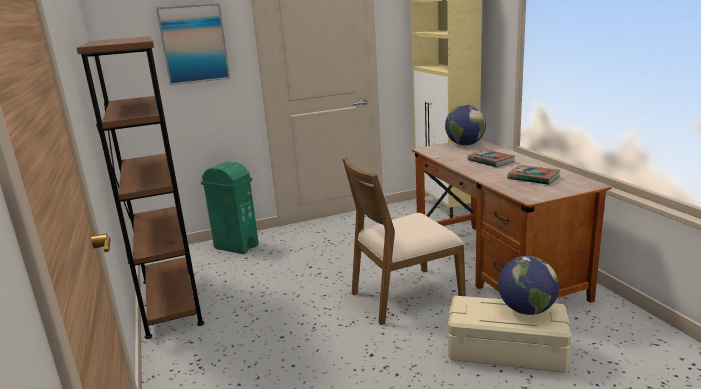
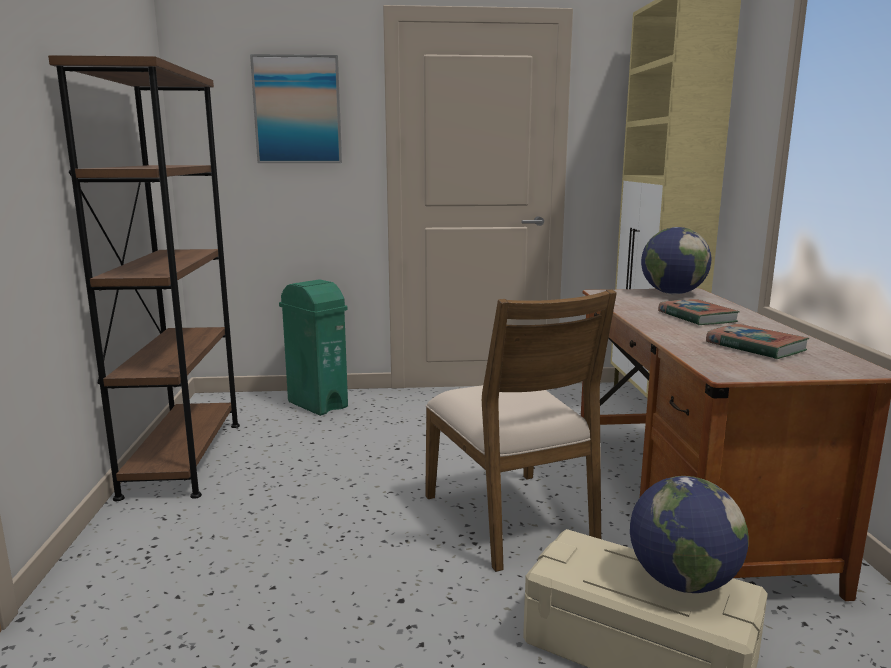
camera: 15 degrees right, 5 degrees down
brown chair [343,157,466,325] -> brown chair turned 105 degrees counterclockwise [425,289,617,572]

